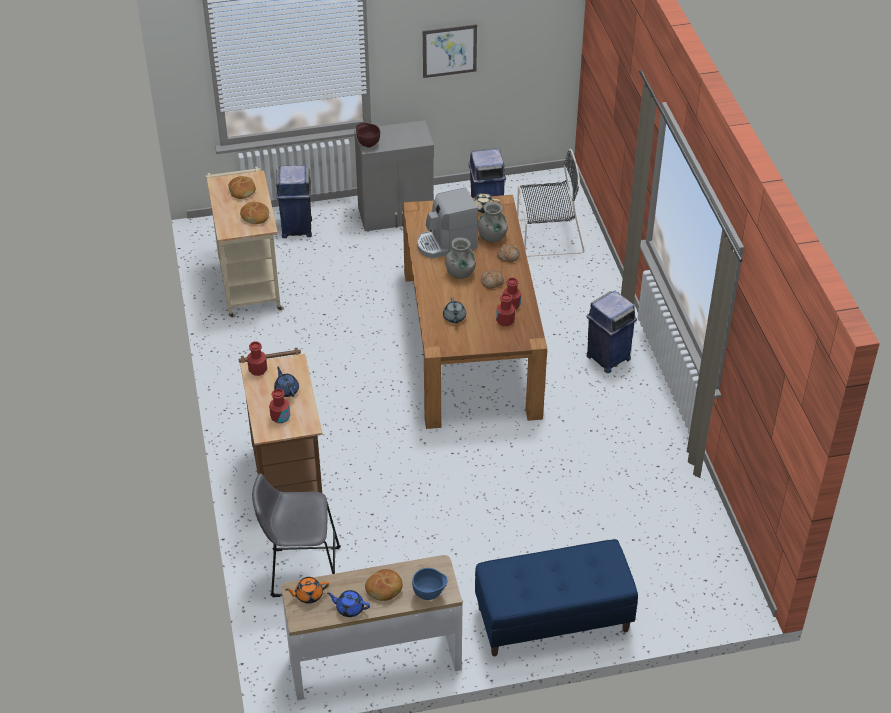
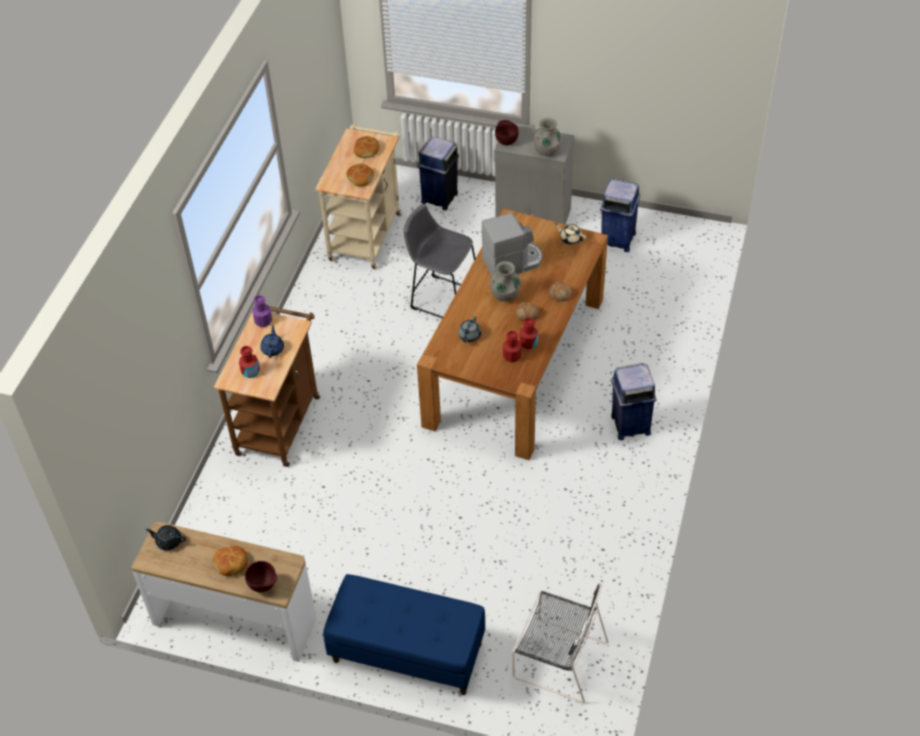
camera: 30 degrees right, 5 degrees up
red bottle [247,341,267,376] -> purple bottle [252,295,272,327]
grey stool [252,474,341,597] -> grey stool moved to [404,204,475,318]
orange teapot [285,577,329,604] -> black teapot [145,525,186,550]
blue teapot [327,590,370,617] -> none
blue bowl [412,568,448,600] -> brown bowl [245,561,277,592]
coffee machine [417,188,478,258] -> coffee machine turned 150 degrees clockwise [482,213,542,276]
picture [423,24,477,78] -> none
grey vase [478,202,508,242] -> grey vase moved to [533,118,561,156]
black chair [517,149,584,257] -> black chair moved to [512,583,608,703]

